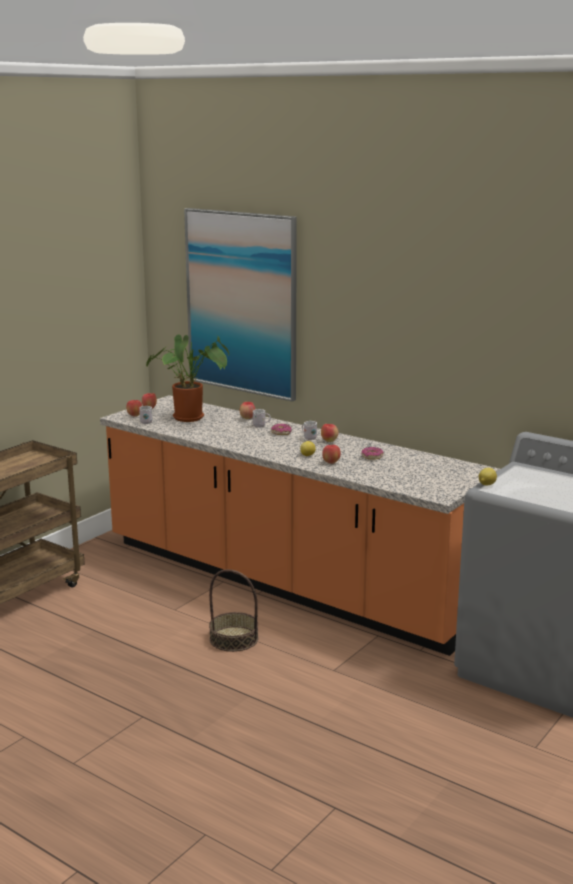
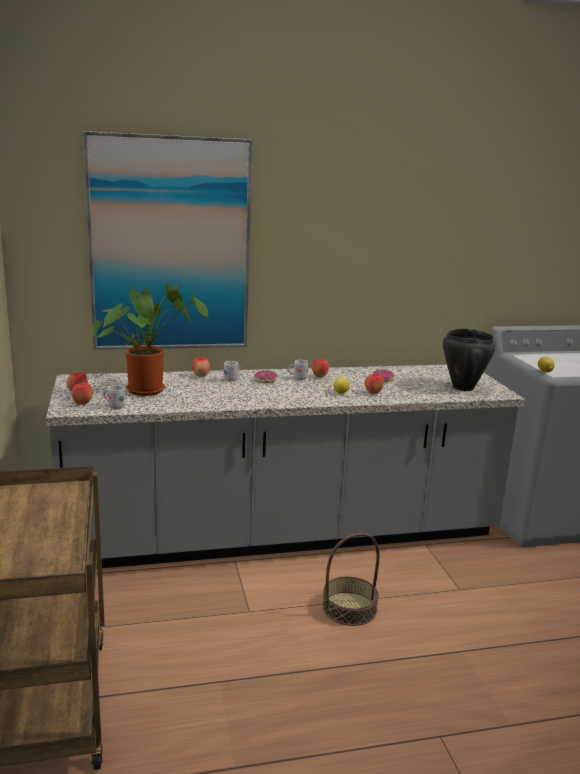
camera: 50 degrees left, 0 degrees up
orange counter [100,395,500,656] -> grey counter [46,365,525,568]
none -> black cooking pot [443,329,496,391]

